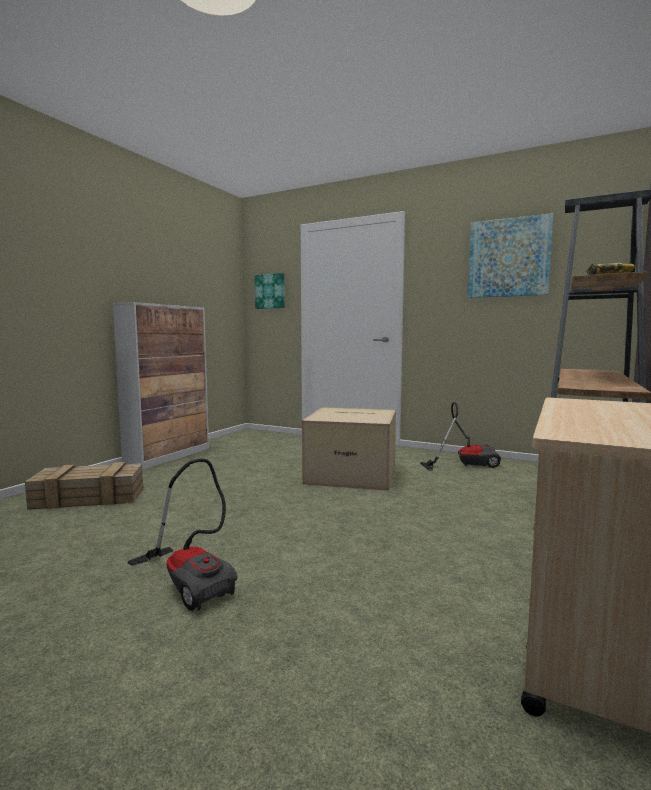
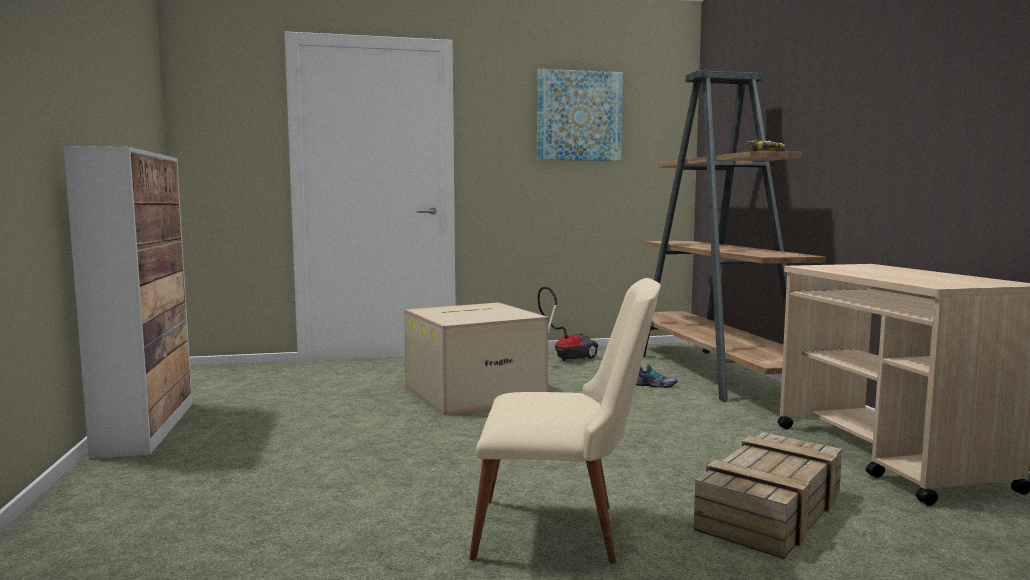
camera: 40 degrees left, 0 degrees up
crate [25,462,143,510] -> crate moved to [694,432,842,559]
vacuum cleaner [128,458,237,611] -> beige chair [469,278,661,564]
picture [255,273,285,309] -> none
none -> shoe [636,364,677,388]

